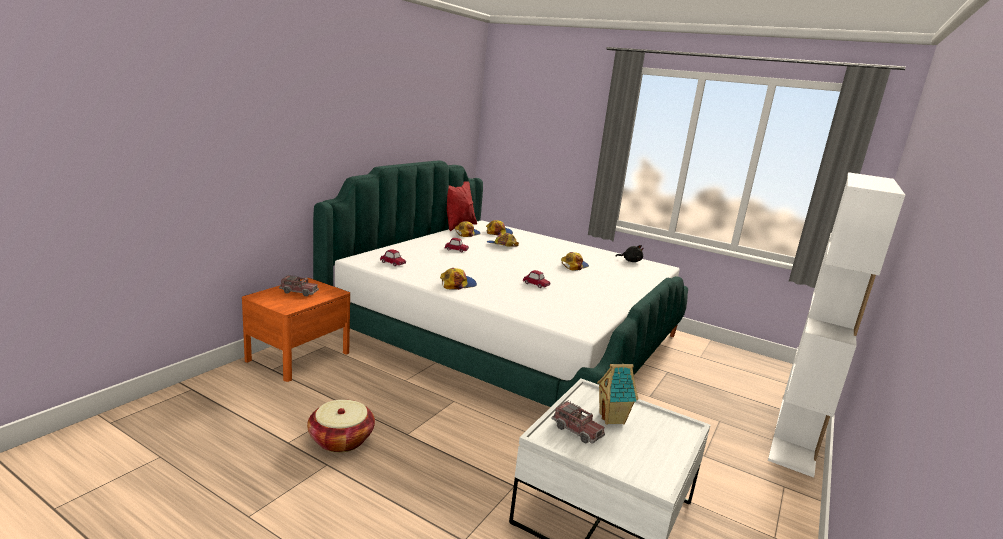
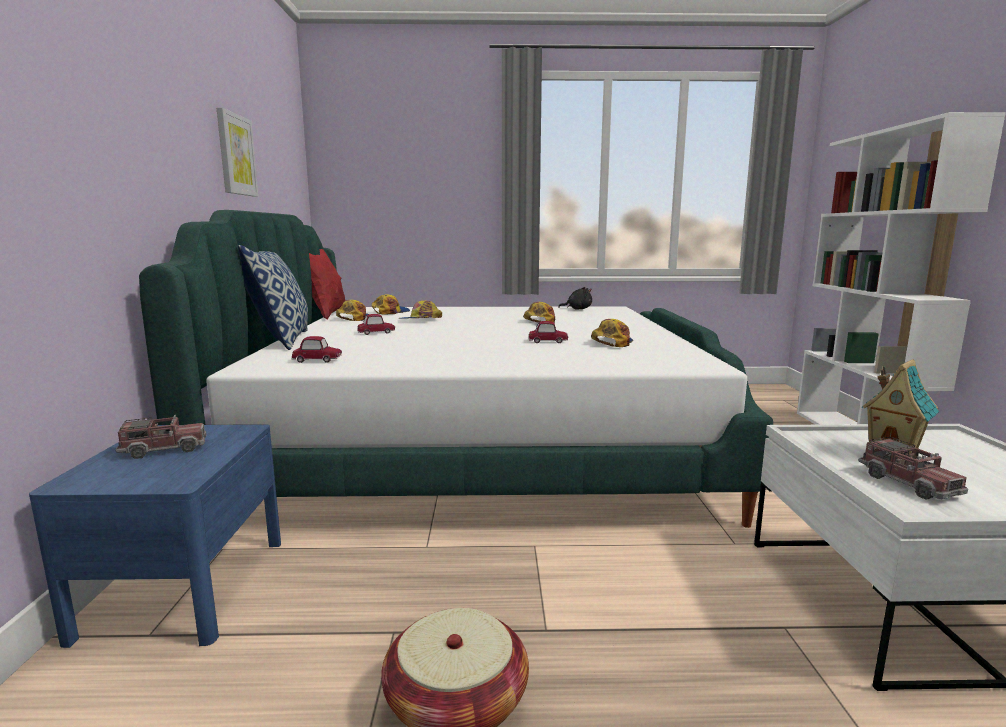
camera: 30 degrees left, 5 degrees down
orange nightstand [242,278,350,382] -> blue nightstand [29,424,281,648]
cap [440,268,477,290] -> cap moved to [591,319,633,347]
toy truck [551,401,605,444] -> toy truck turned 60 degrees clockwise [858,437,968,500]
none -> picture [217,107,258,197]
none -> pillow [238,245,308,350]

